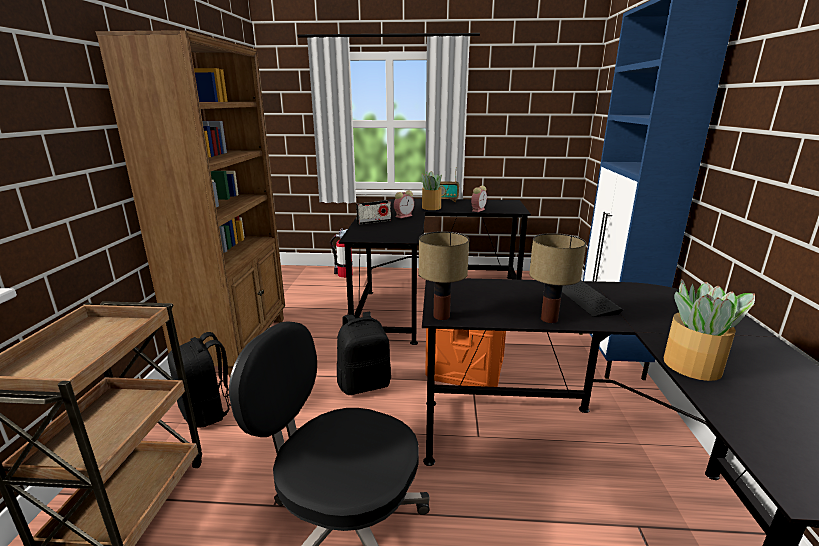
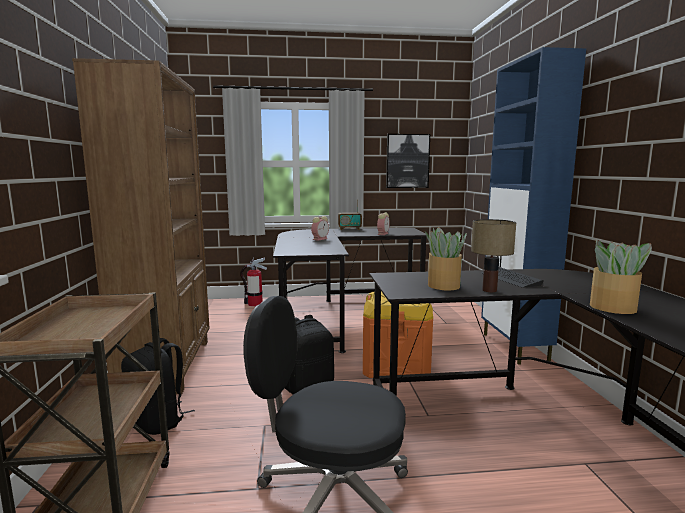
camera: 10 degrees left, 10 degrees down
radio [356,200,391,225] -> none
table lamp [419,231,469,320] -> none
potted plant [421,171,442,210] -> potted plant moved to [425,227,467,290]
none -> picture [386,134,430,188]

